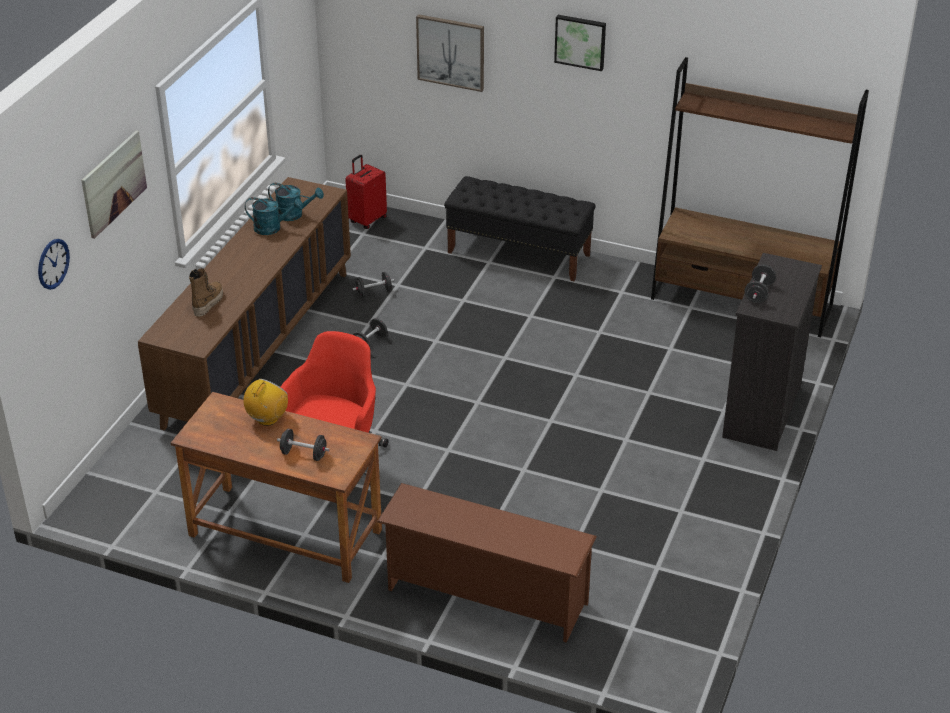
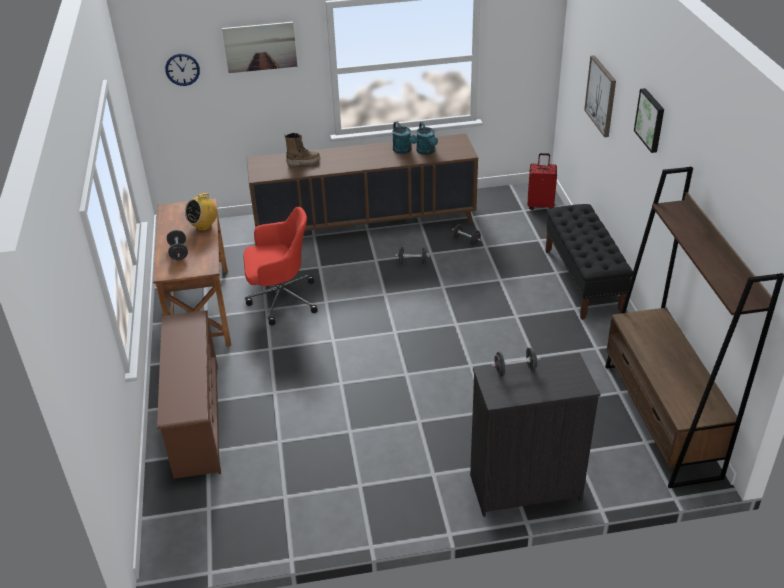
camera: 60 degrees right, 0 degrees up
radio [243,379,288,426] -> radio turned 135 degrees clockwise [185,191,217,231]

